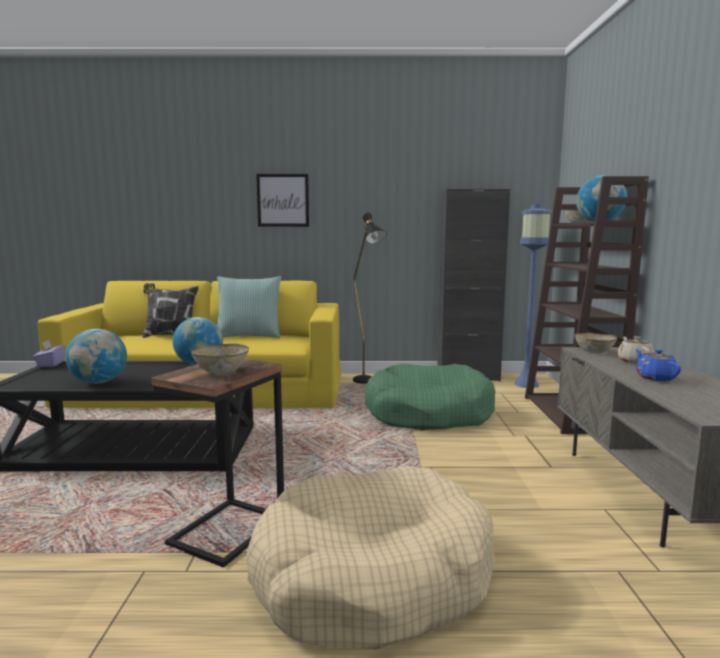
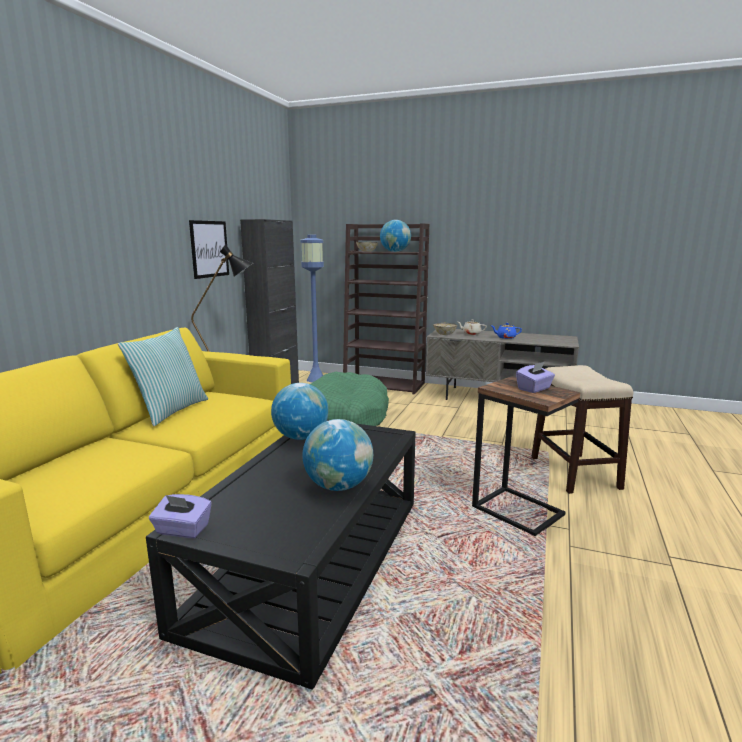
camera: 70 degrees left, 5 degrees up
pillow [142,283,199,338] -> none
bowl [191,344,249,374] -> purple tissue box [516,362,555,393]
beige dog bed [246,466,495,650] -> stool [531,365,633,494]
picture [256,174,309,227] -> picture moved to [189,220,229,279]

